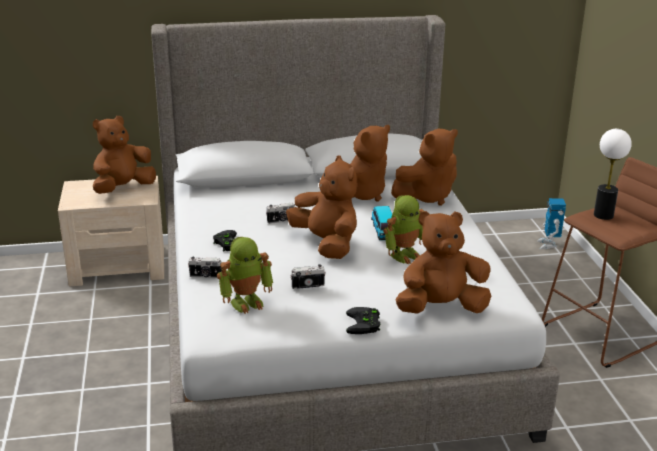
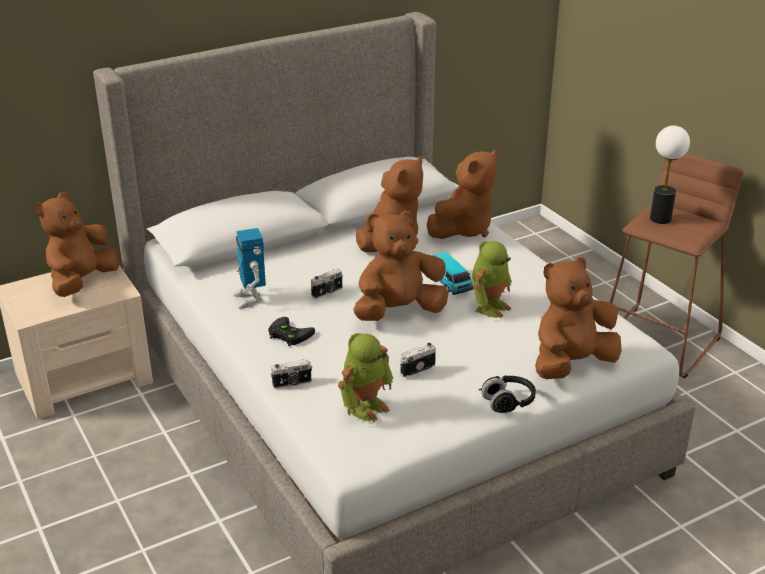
camera: 20 degrees left, 5 degrees up
brown plush toy [286,155,358,259] -> brown plush toy turned 60 degrees counterclockwise [353,211,449,321]
black game controller [346,307,380,334] -> black headphones [479,375,536,413]
toy robot [537,198,566,249] -> toy robot moved to [233,228,266,309]

